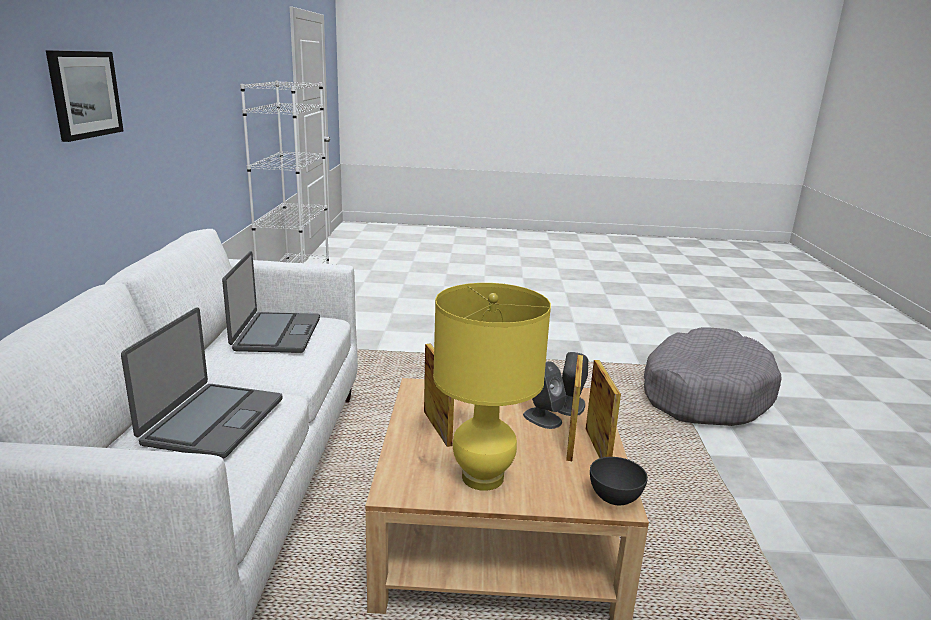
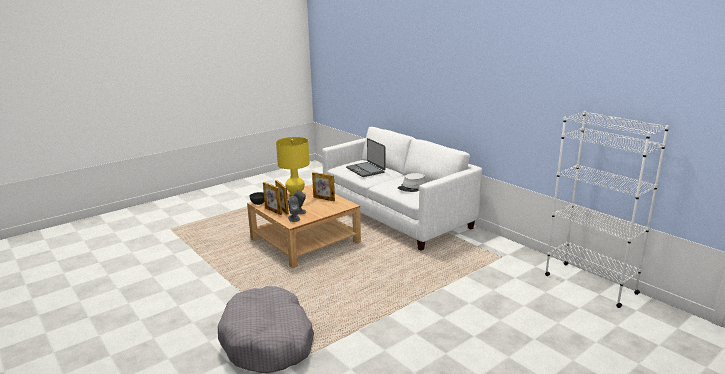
camera: 140 degrees right, 0 degrees up
picture [46,50,124,142] -> none
laptop [222,251,320,353] -> grey hat [398,173,426,192]

